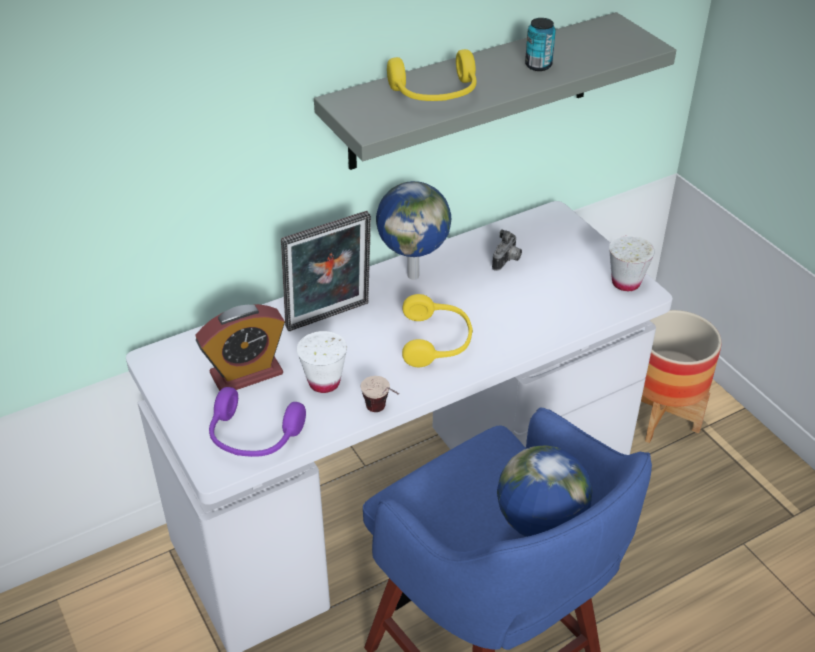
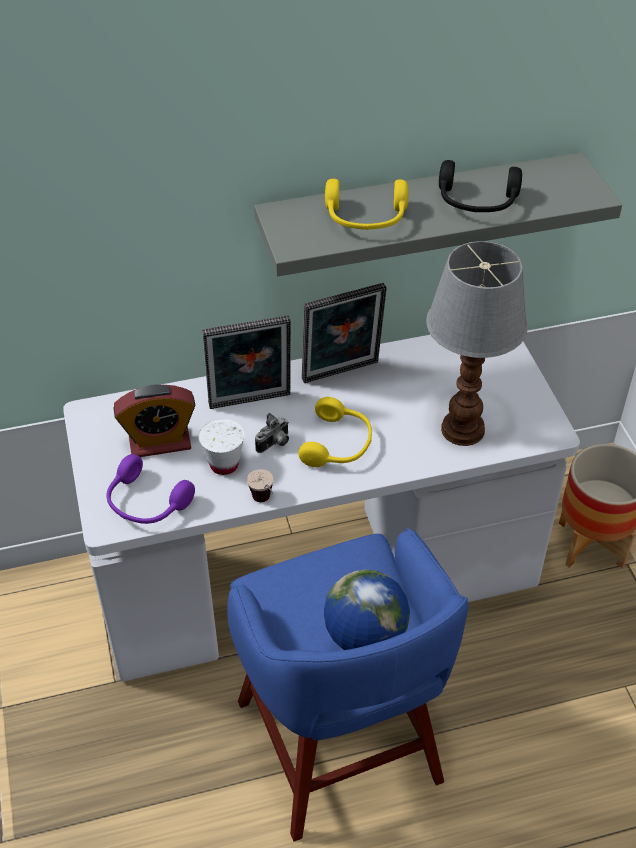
camera: 15 degrees right, 5 degrees up
globe [376,181,451,280] -> picture frame [302,283,387,383]
camera [492,229,522,271] -> camera moved to [255,413,289,453]
can [525,18,556,71] -> black headphones [439,160,522,212]
white cup [609,235,655,291] -> none
none -> table lamp [426,241,528,446]

